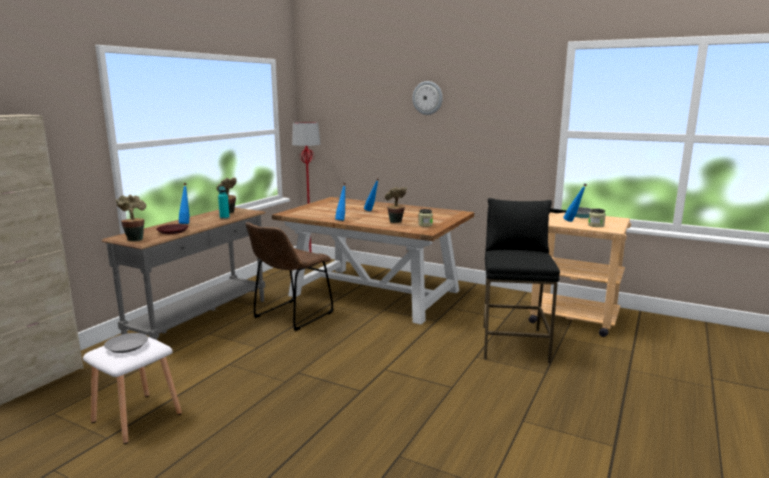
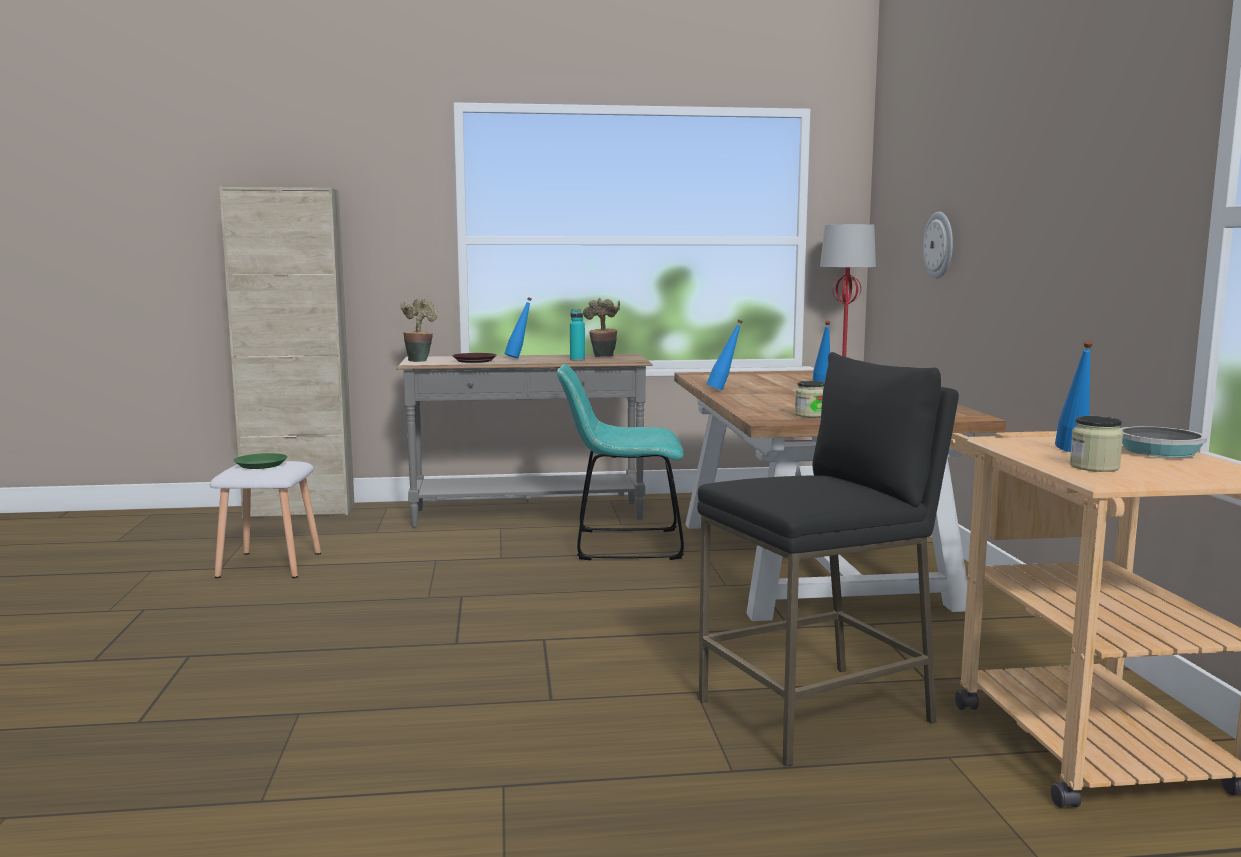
camera: 55 degrees right, 5 degrees down
grey plate [104,333,148,353] -> green plate [233,453,288,469]
brown chair [245,222,333,331] -> turquoise chair [557,364,684,560]
potted plant [385,187,407,223] -> none
wall clock [412,81,443,115] -> wall clock moved to [923,212,953,279]

